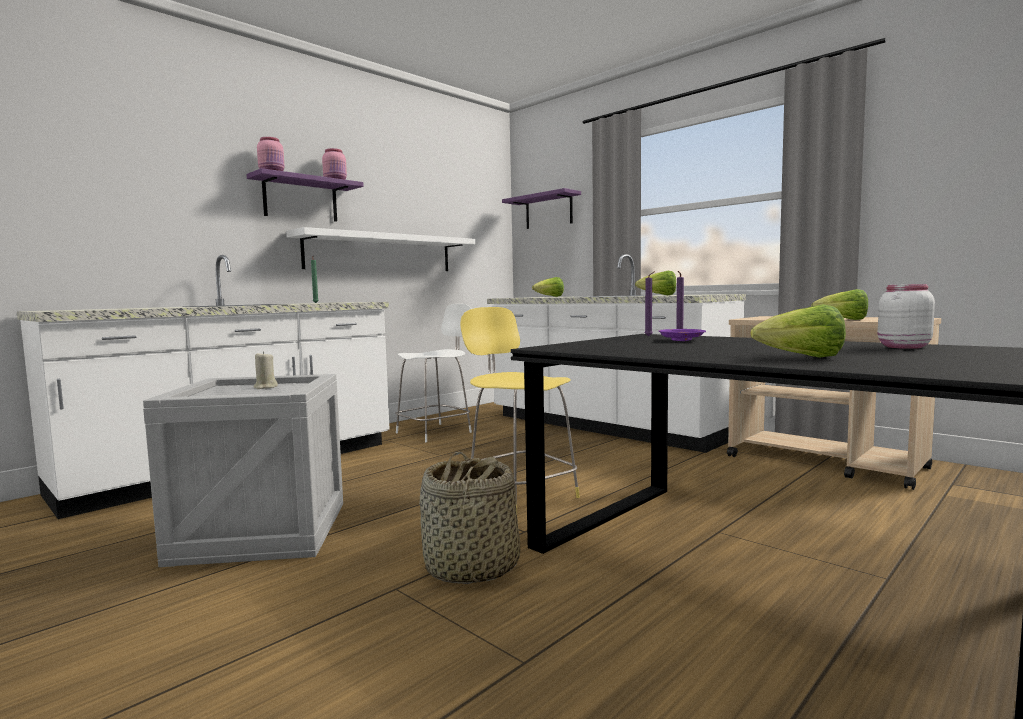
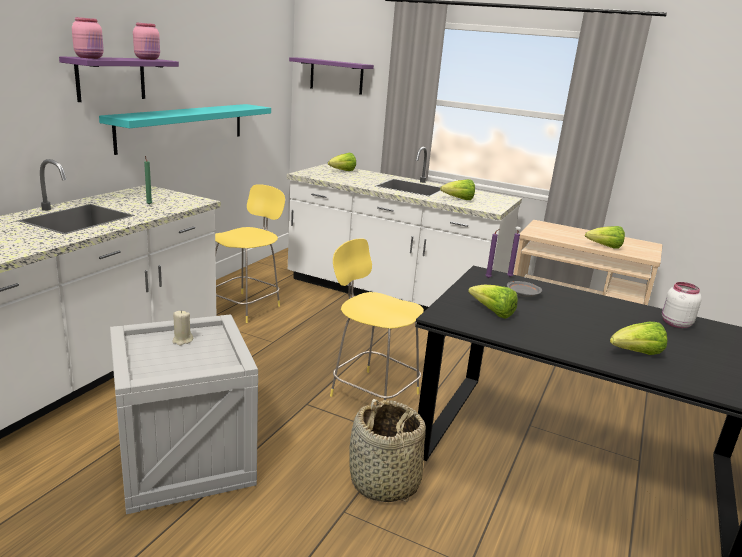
camera: 20 degrees left, 15 degrees up
white shelf [286,227,475,271] -> turquoise shelf [99,104,271,155]
white stool [395,304,472,442] -> yellow stool [215,184,285,323]
purple plate [659,329,706,341] -> grey plate [507,281,542,297]
none -> lettuce [468,285,518,319]

